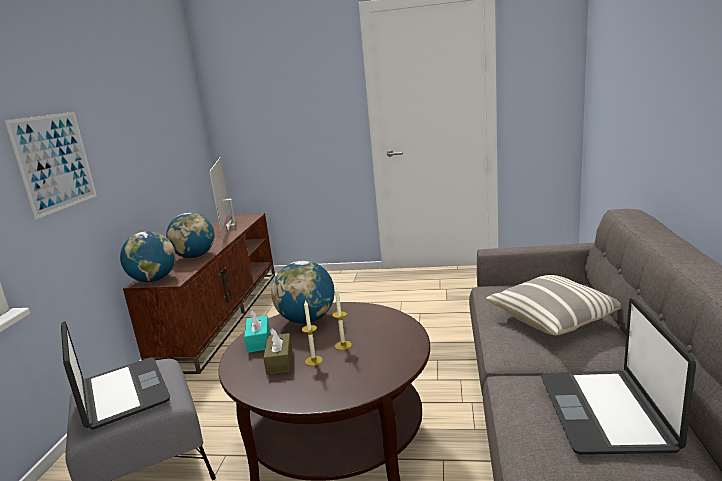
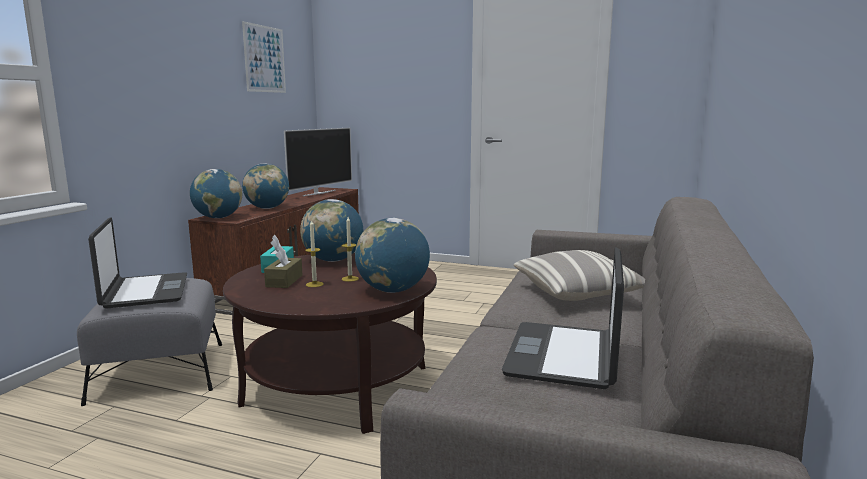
camera: 10 degrees right, 5 degrees down
picture [5,112,97,219] -> picture moved to [242,21,286,93]
television [209,157,236,231] -> television turned 150 degrees counterclockwise [284,128,352,196]
none -> globe [355,218,430,293]

